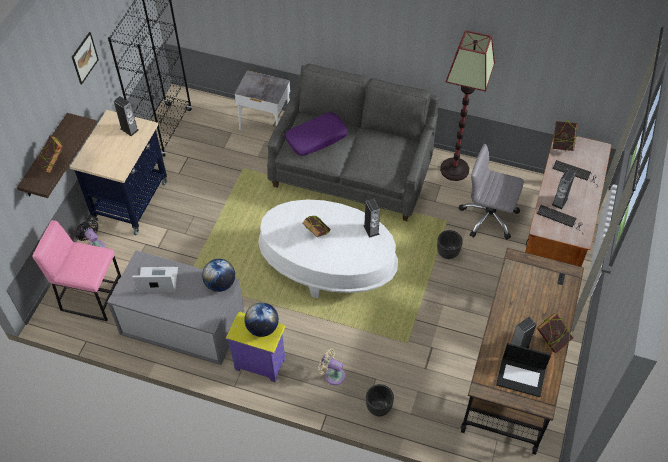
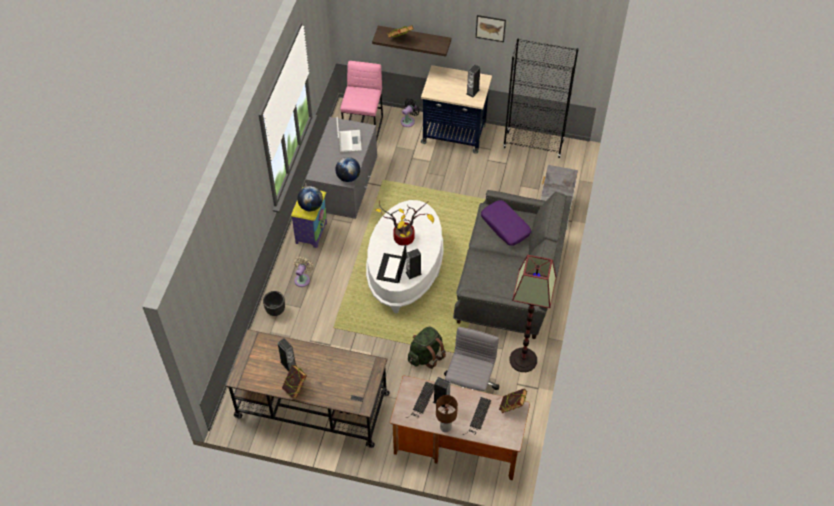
camera: 85 degrees right, 0 degrees up
book [303,216,331,237] -> potted plant [376,201,434,246]
black planter [437,230,463,259] -> green backpack [408,326,446,369]
laptop [496,343,551,397] -> laptop moved to [376,244,406,283]
none -> brown table lamp [436,395,458,432]

